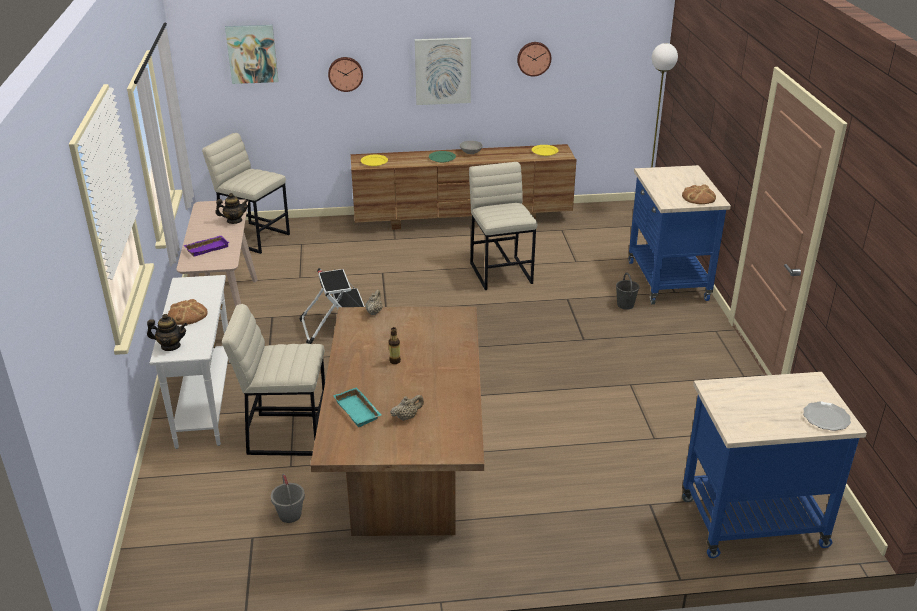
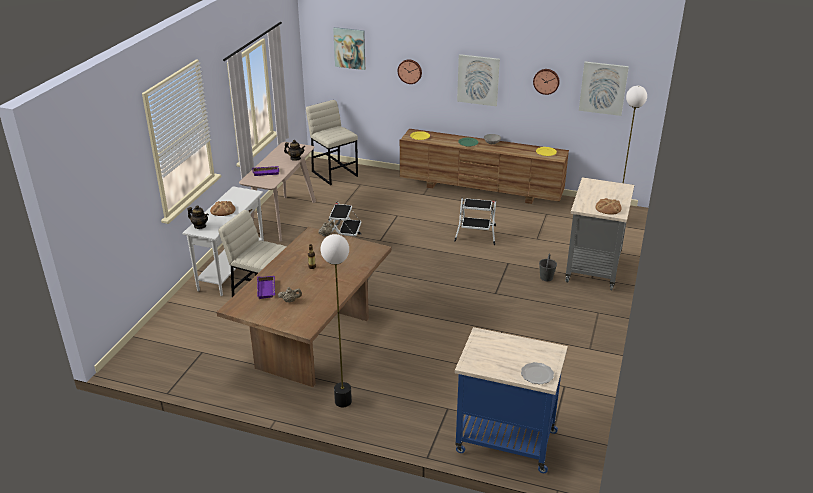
camera: 25 degrees right, 0 degrees up
grey bucket [271,474,305,523] -> none
turquoise tray [333,387,382,427] -> purple tray [257,276,275,299]
beige chair [469,162,537,290] -> step ladder [454,198,496,245]
blue cart [629,165,731,304] -> grey cart [565,177,634,290]
none -> floor lamp [321,234,352,407]
none -> picture [579,62,629,116]

